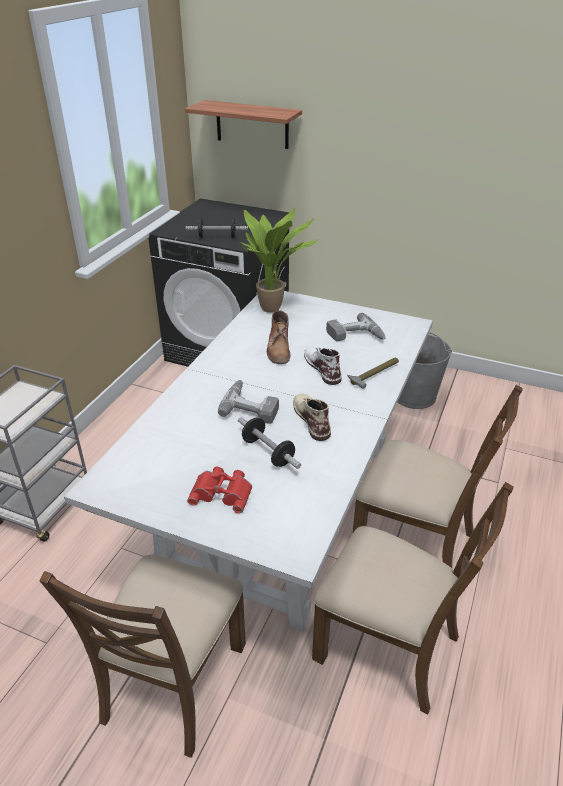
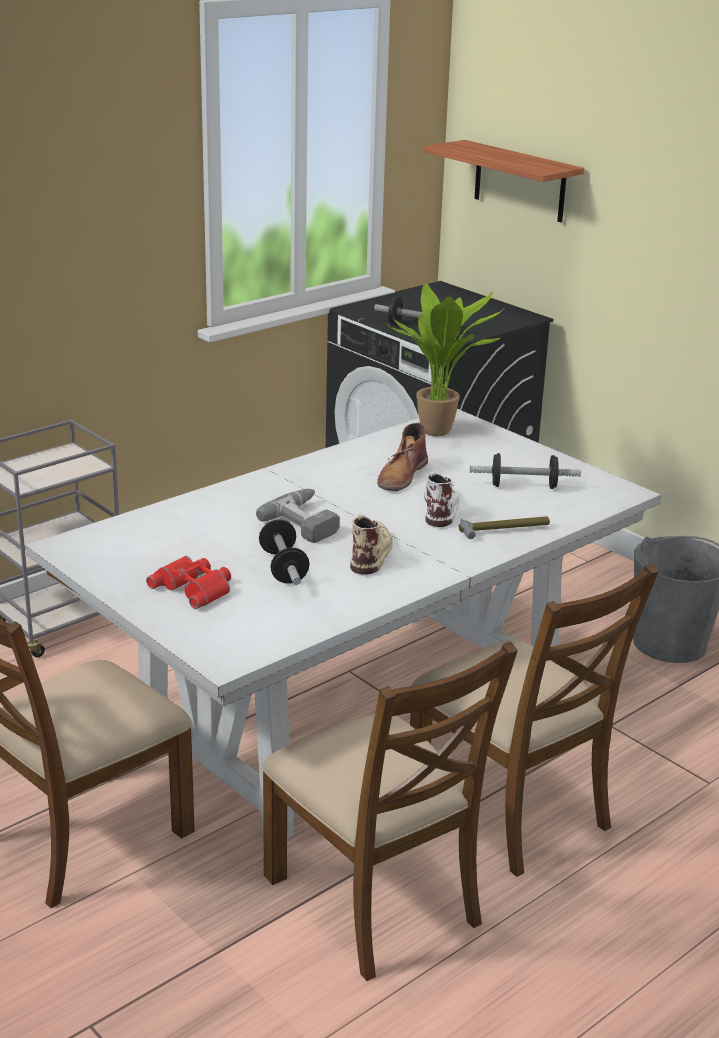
camera: 25 degrees right, 10 degrees down
power drill [326,313,386,341] -> dumbbell [470,453,581,489]

